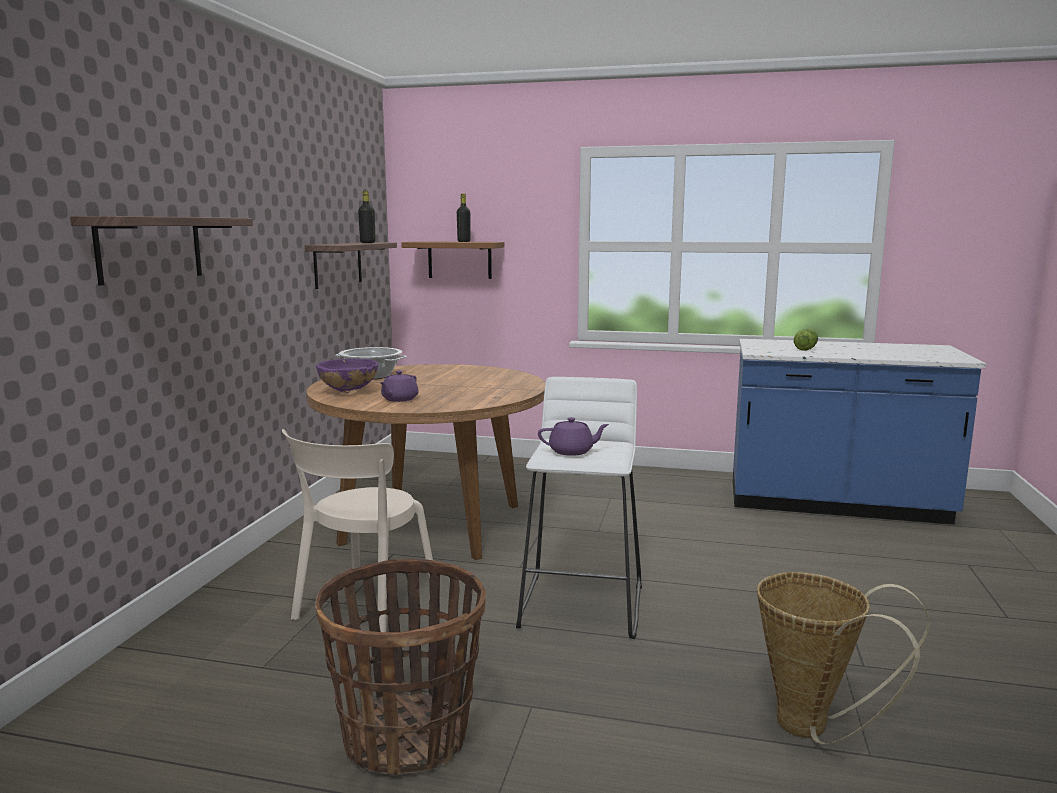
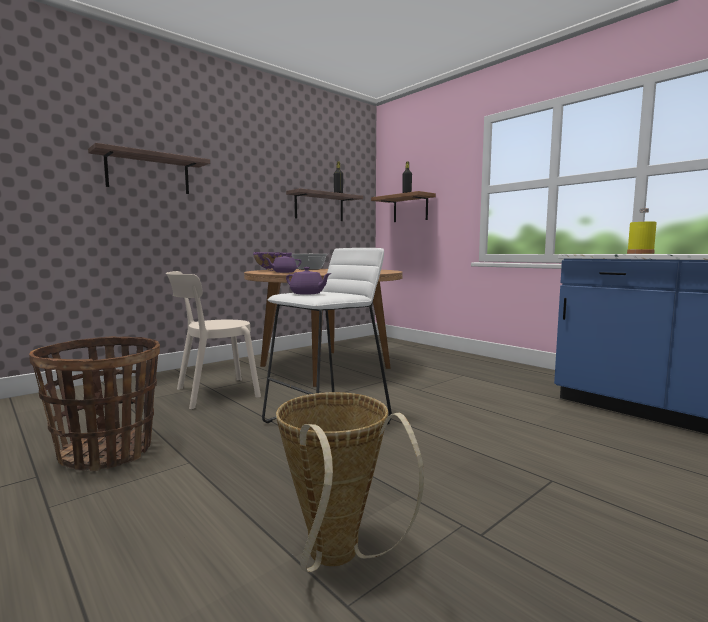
camera: 35 degrees right, 5 degrees down
lettuce [794,329,818,351] -> yellow bottle [627,208,657,254]

